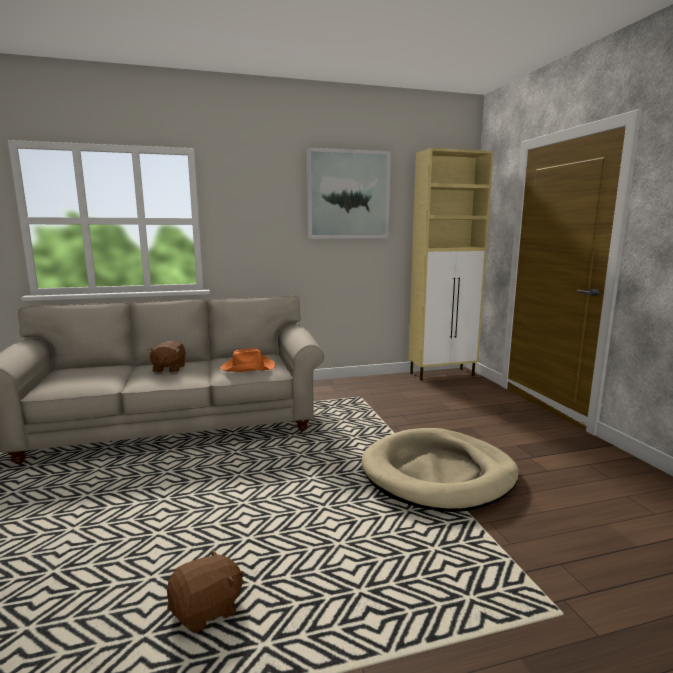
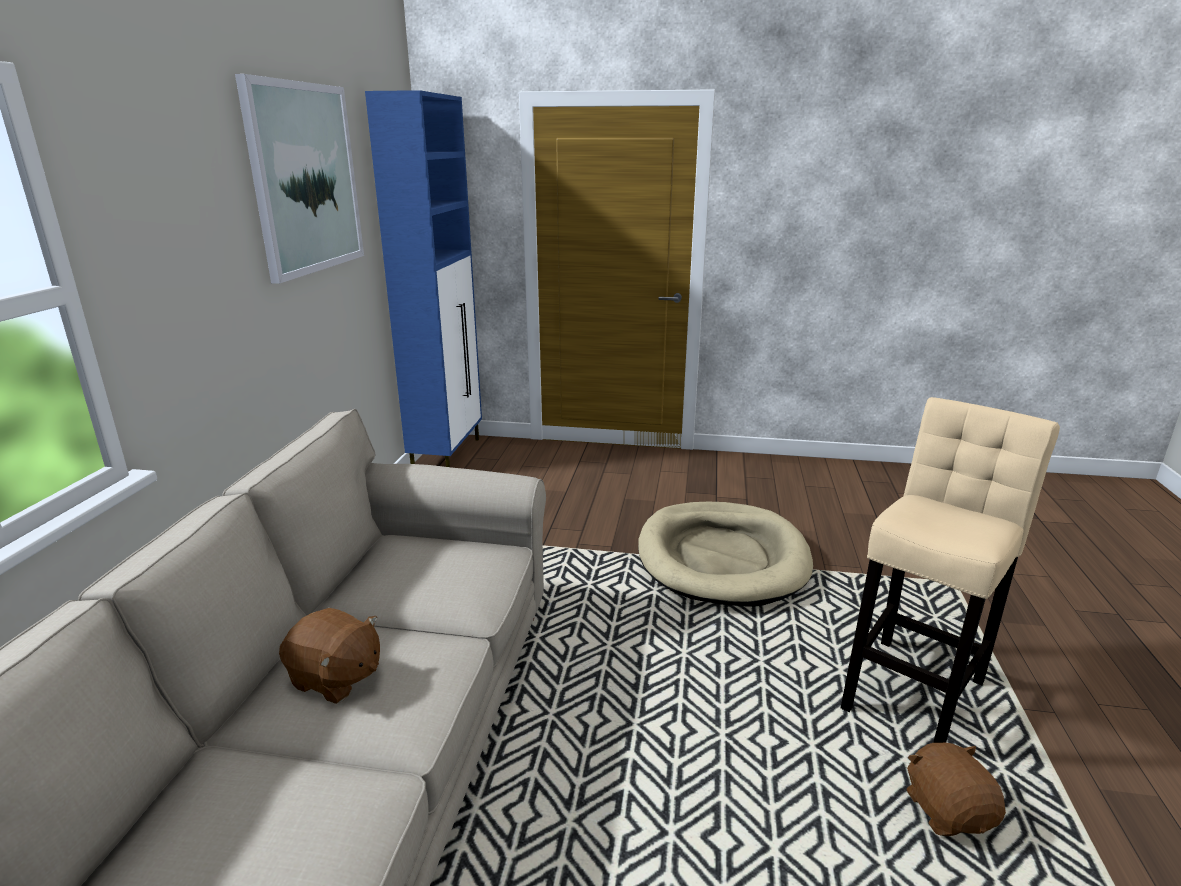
camera: 65 degrees left, 10 degrees up
orange hat [220,348,275,372] -> none
beige cabinet [408,148,494,381] -> blue cabinet [365,90,482,467]
none -> beige stool [841,397,1060,743]

